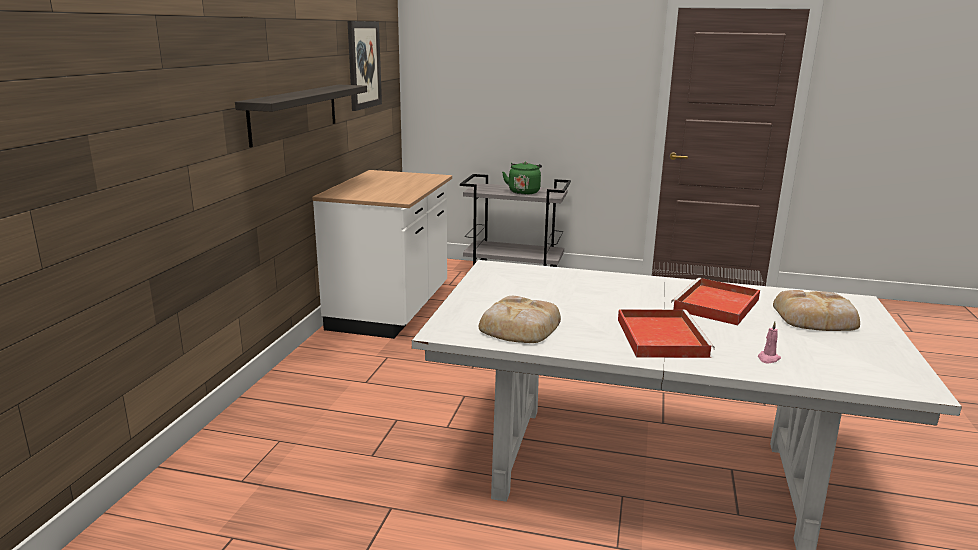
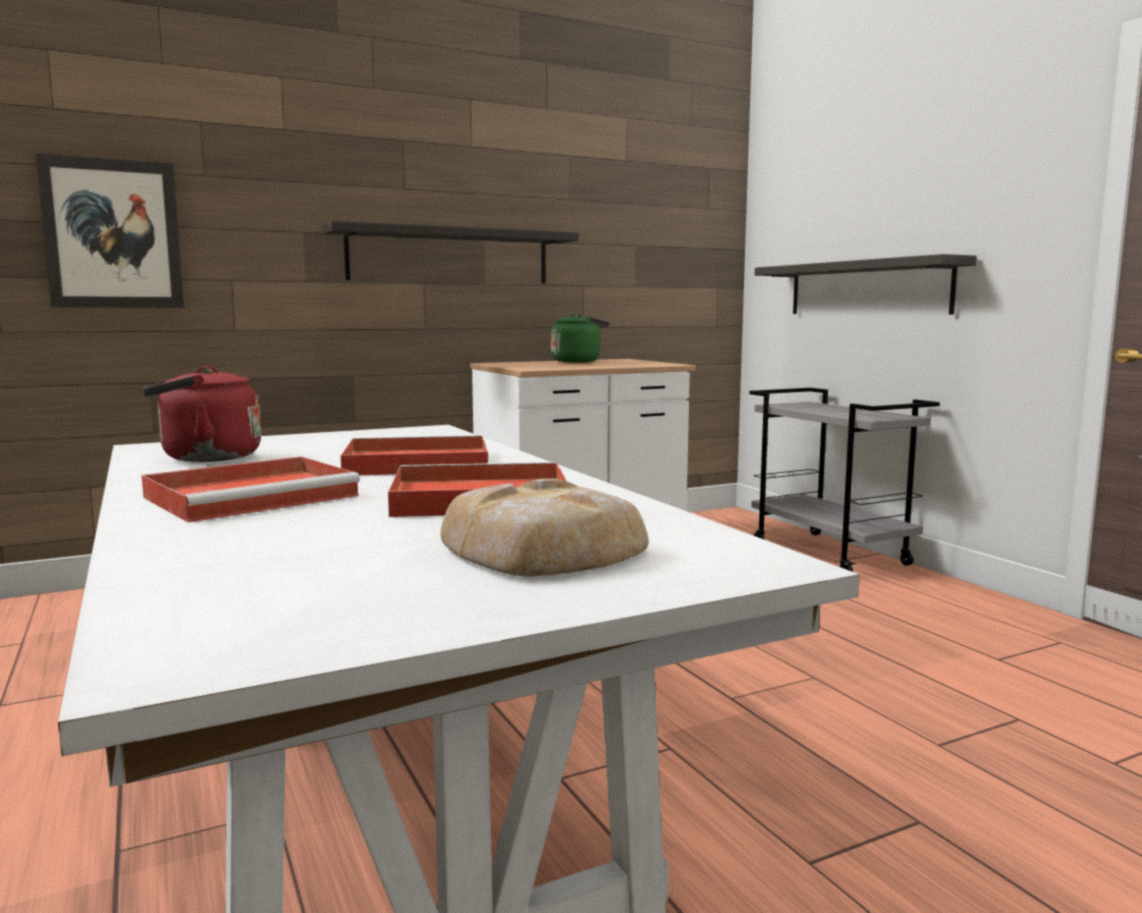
camera: 50 degrees right, 10 degrees down
picture [348,21,382,111] -> picture moved to [36,154,184,308]
bread [479,296,561,343] -> red kettle [142,366,261,462]
green kettle [502,162,542,195] -> green kettle moved to [551,313,610,363]
pink candle [758,322,781,363] -> none
none -> red tray [341,435,488,475]
none -> shelf [755,254,977,314]

